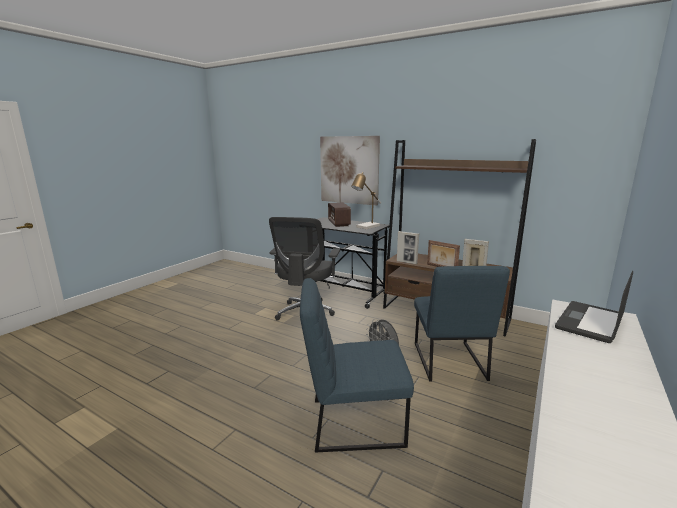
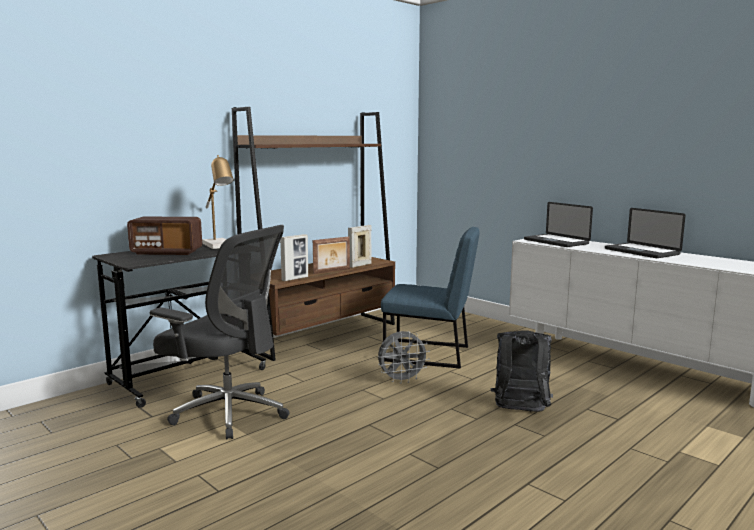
camera: 75 degrees left, 5 degrees down
blue chair [300,278,414,453] -> black backpack [490,330,553,412]
picture [320,136,380,206] -> none
none -> laptop [605,208,685,258]

